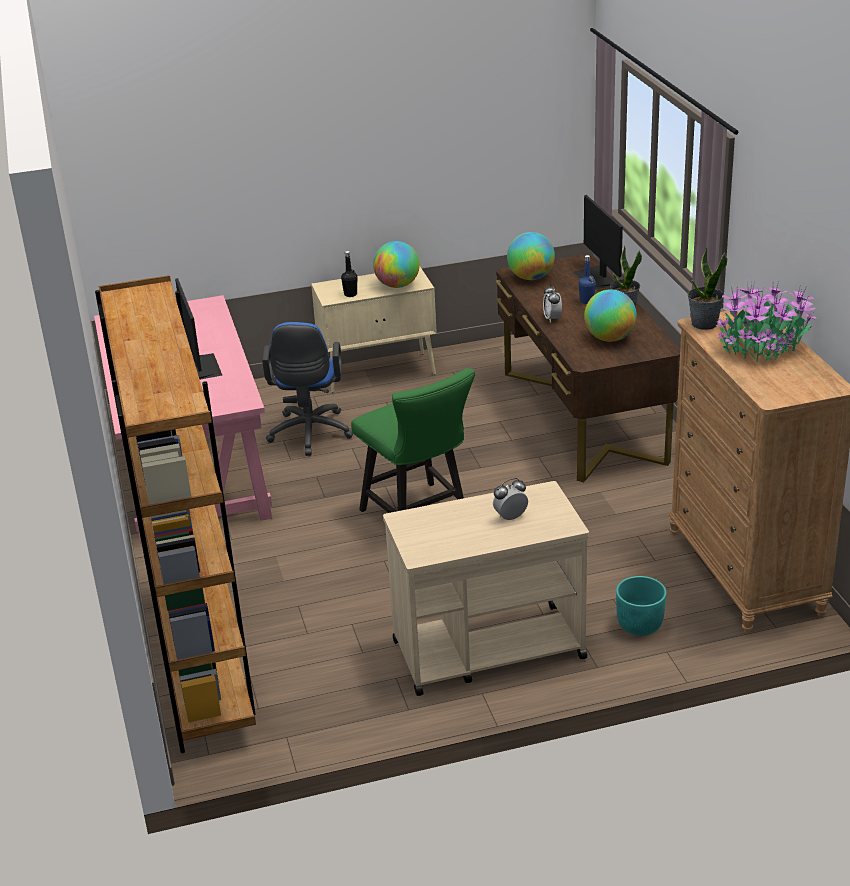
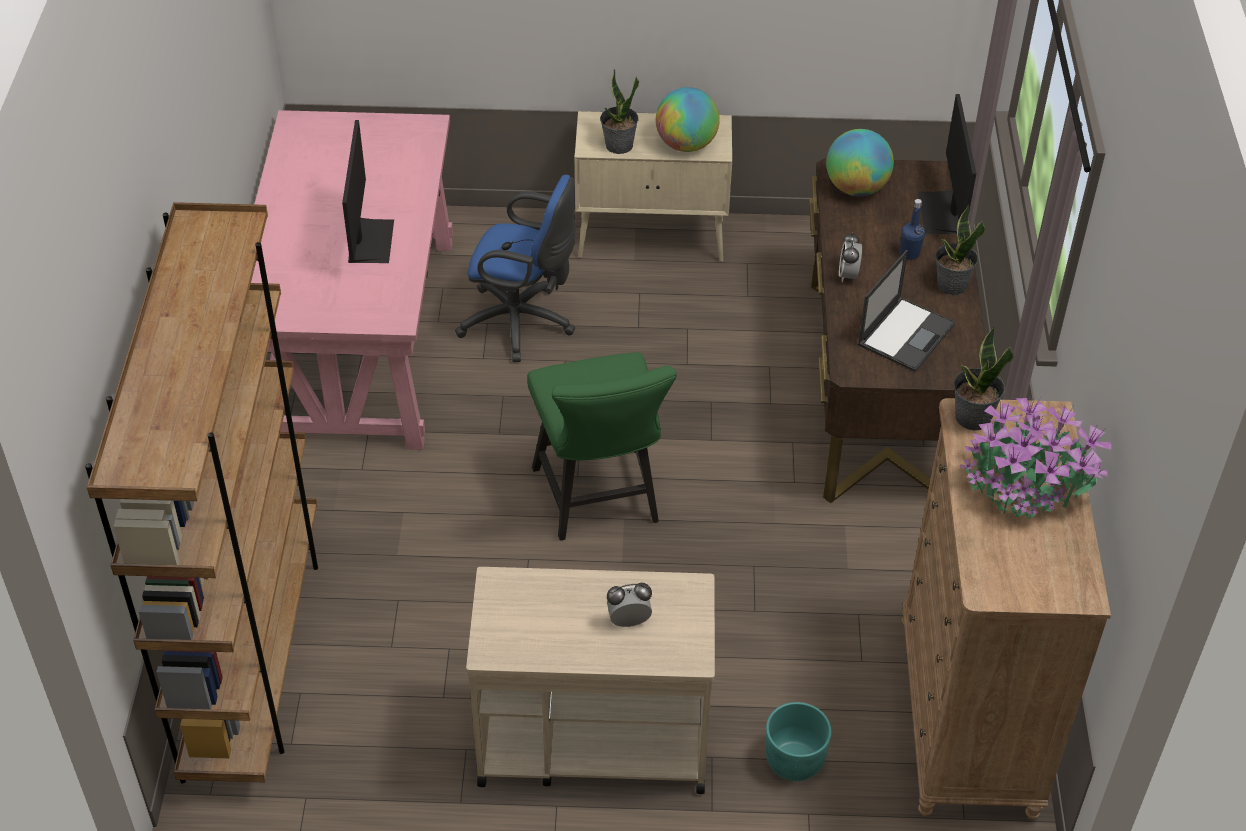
camera: 15 degrees right, 15 degrees up
blue office chair [262,322,354,456] -> blue office chair turned 90 degrees counterclockwise [455,175,576,362]
black bottle [341,251,357,297] -> potted plant [600,69,639,154]
globe [584,289,637,342] -> laptop [857,250,955,372]

